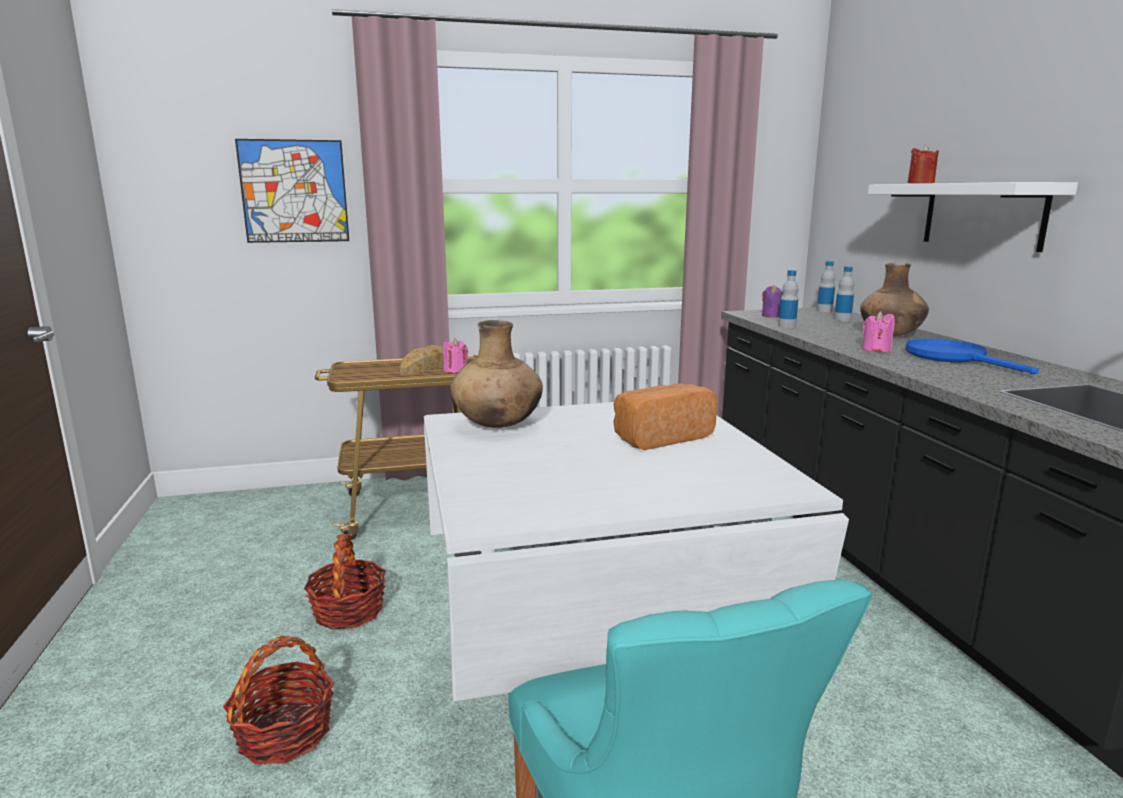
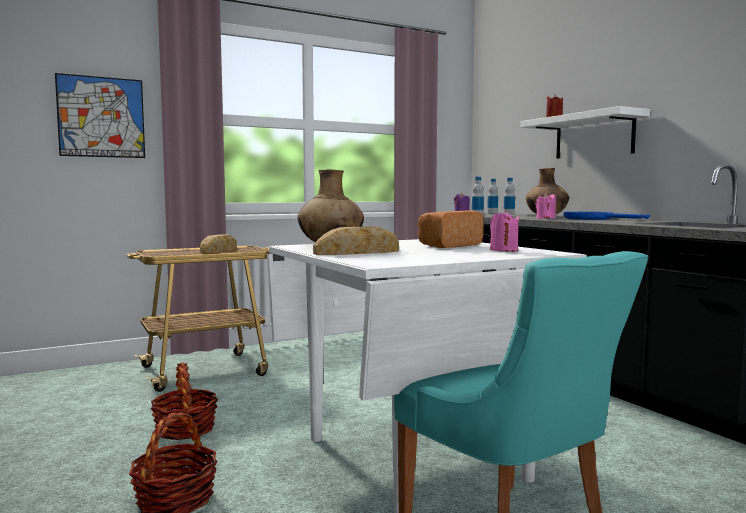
camera: 15 degrees left, 10 degrees down
pink candle [443,338,468,374] -> pink candle moved to [490,210,520,252]
none -> bread [313,226,399,255]

